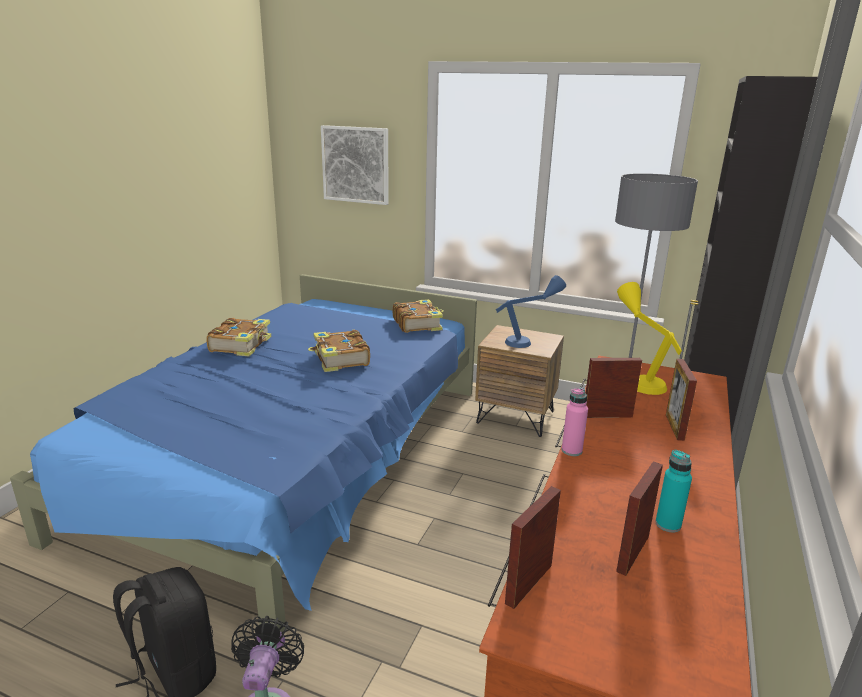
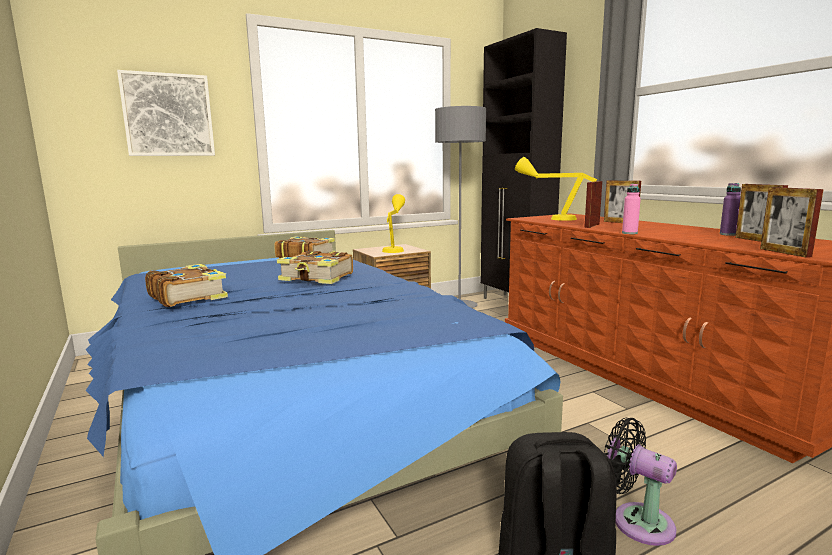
camera: 50 degrees left, 10 degrees down
blue table lamp [496,275,566,348] -> yellow table lamp [382,194,405,253]
turquoise bottle [655,450,692,533] -> purple bottle [720,183,741,236]

